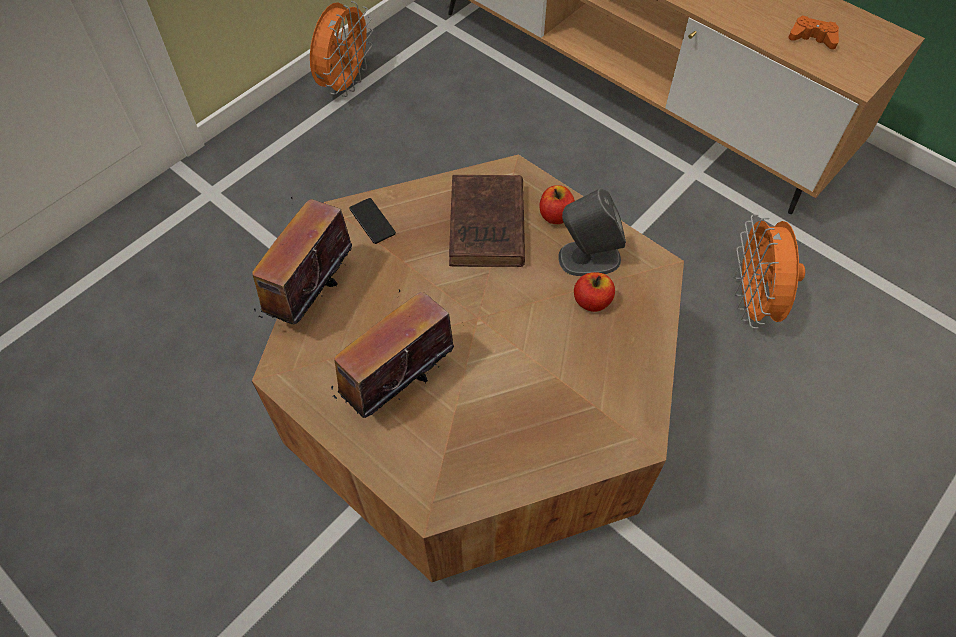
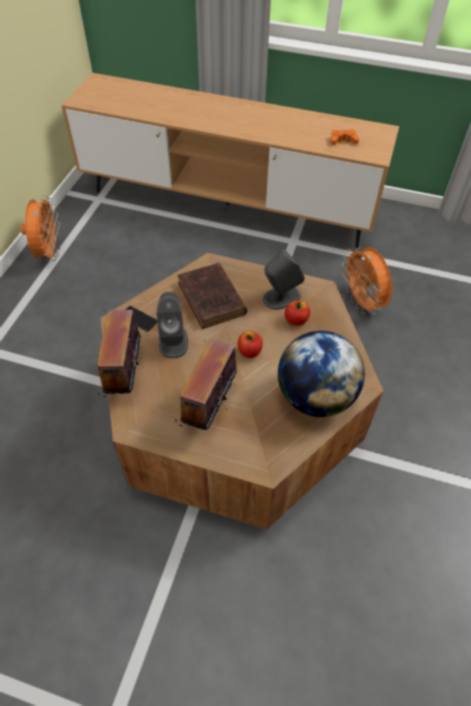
camera: 25 degrees left, 5 degrees down
apple [539,185,575,224] -> apple moved to [238,331,263,358]
none -> grey speaker [156,292,188,359]
none -> globe [278,331,365,417]

